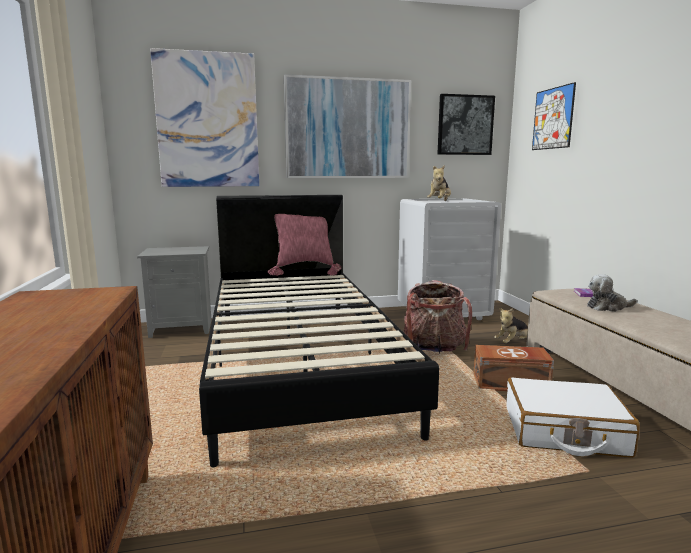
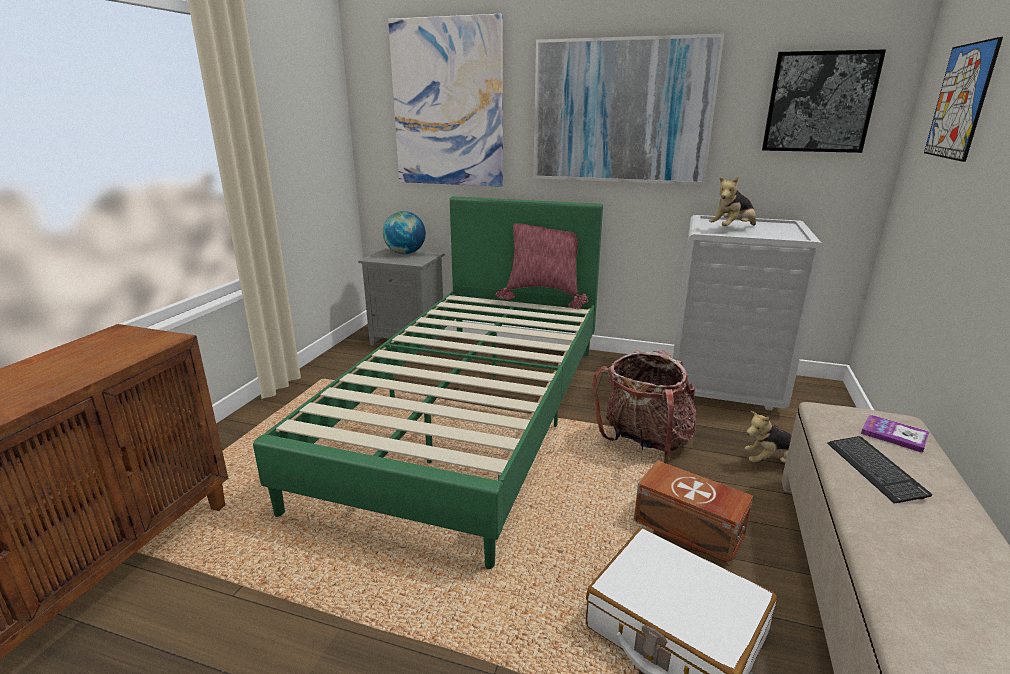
camera: 30 degrees right, 10 degrees up
black bed [199,195,439,467] -> green bed [253,196,603,569]
plush toy [587,274,637,312] -> keyboard [827,436,932,504]
none -> globe [383,211,426,254]

